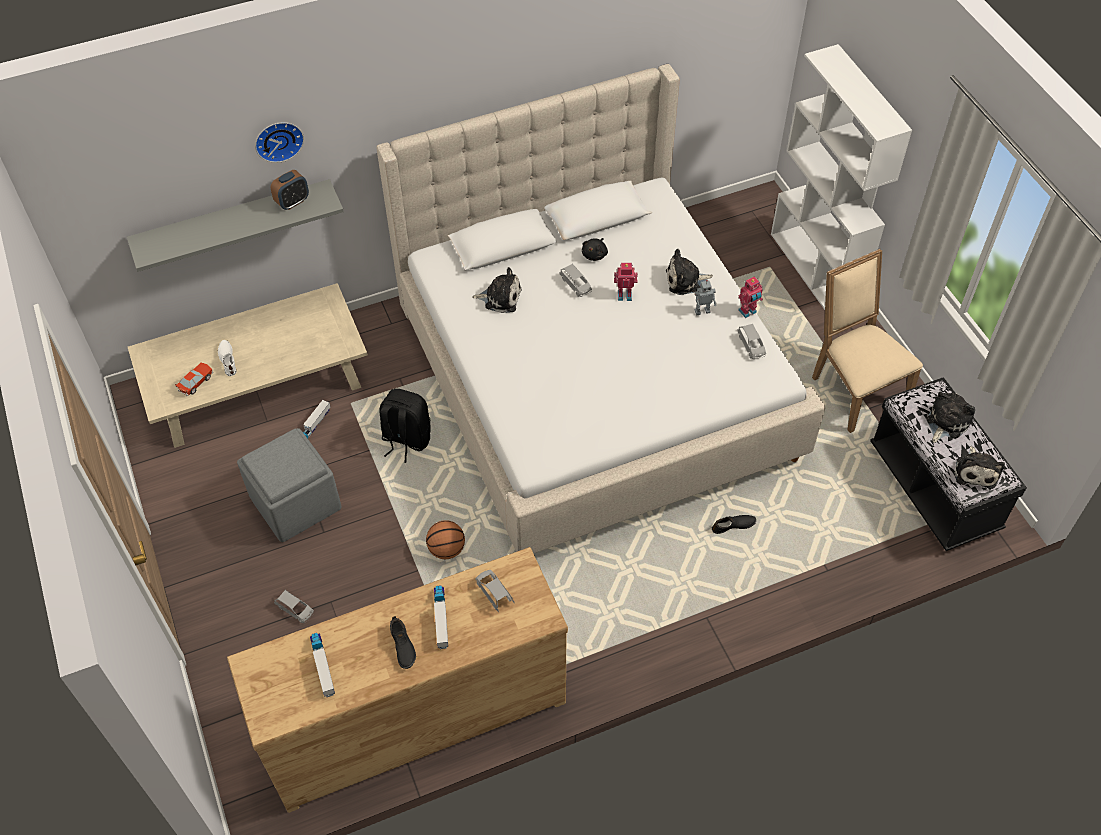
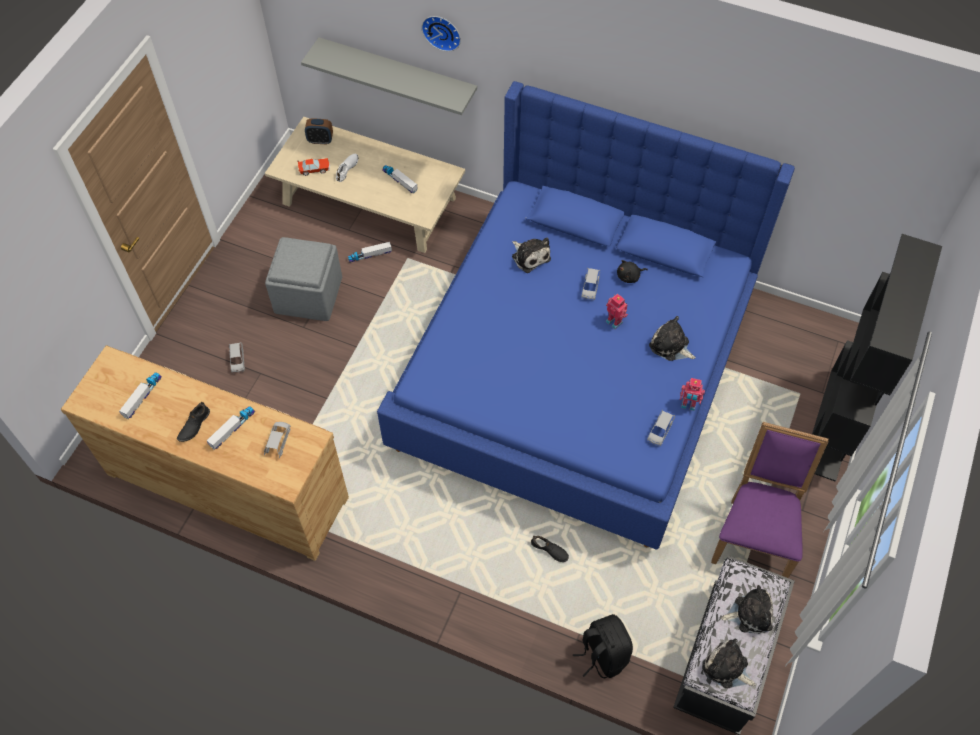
camera: 45 degrees right, 5 degrees up
alarm clock [270,170,309,210] -> alarm clock moved to [305,118,333,144]
beige bed [376,64,826,553] -> blue bed [377,81,795,550]
black backpack [379,389,431,463] -> black backpack moved to [573,614,633,678]
basketball [426,520,465,559] -> none
toy robot [695,280,717,315] -> none
white bookcase [771,44,912,310] -> black bookcase [812,234,942,482]
beige chair [812,249,923,433] -> purple chair [711,422,829,578]
plush toy [955,446,1005,489] -> plush toy turned 75 degrees clockwise [702,639,756,688]
none -> toy truck [382,165,418,194]

